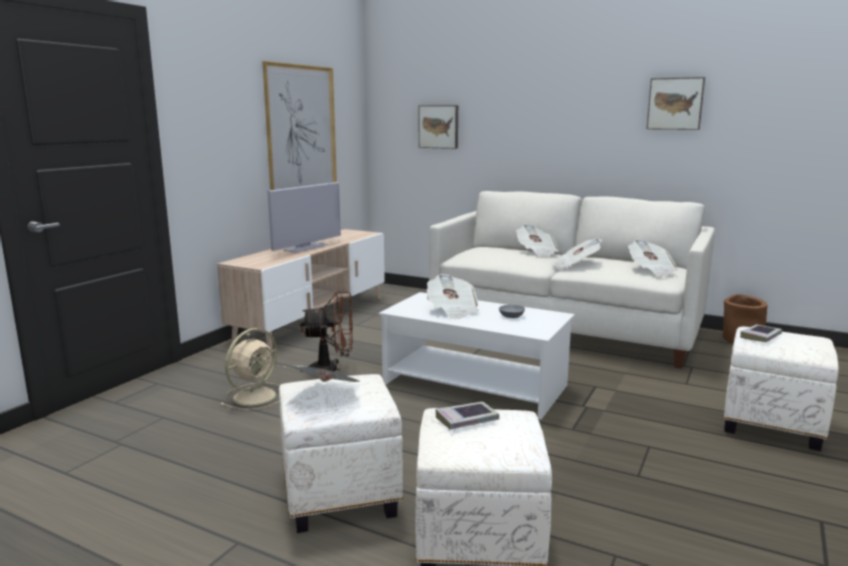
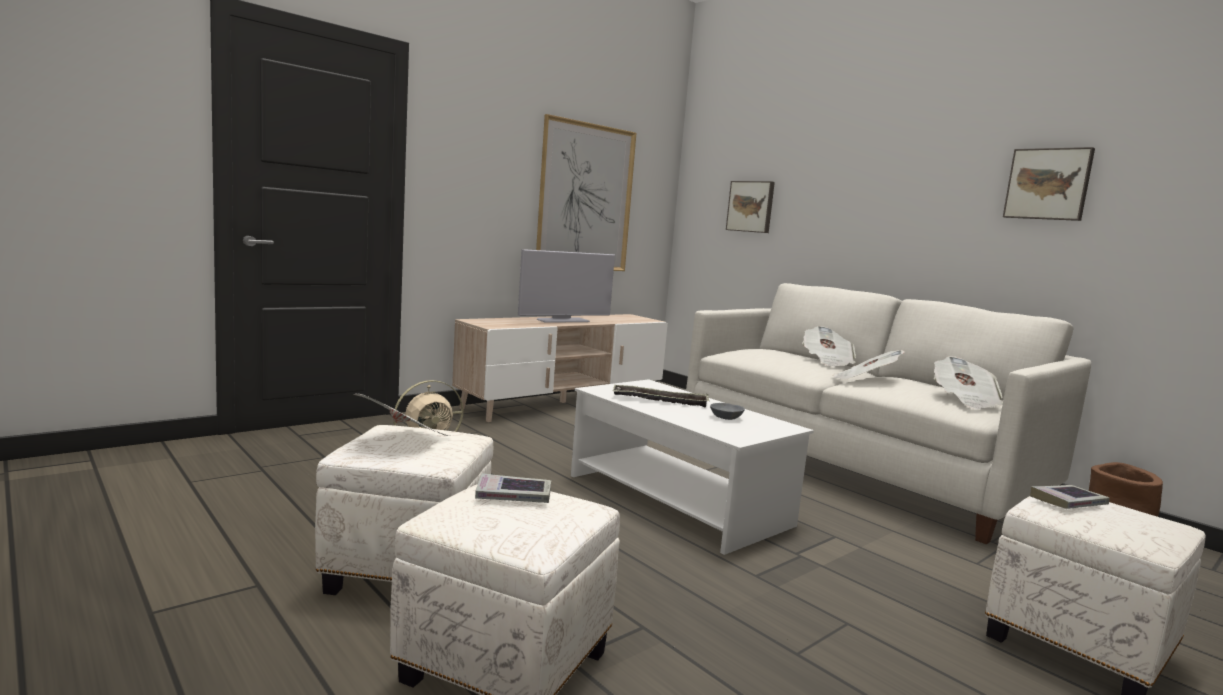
camera: 20 degrees right, 5 degrees down
brown fan [300,292,353,372] -> none
newspaper [427,274,479,320] -> tray [613,385,709,407]

